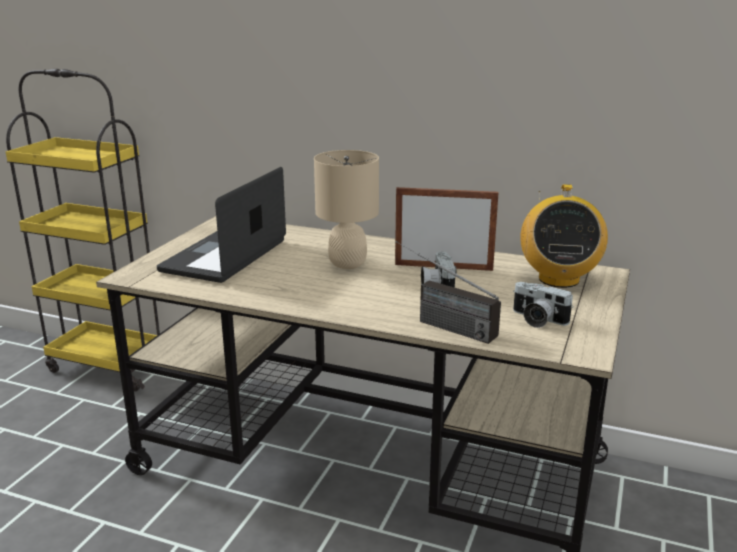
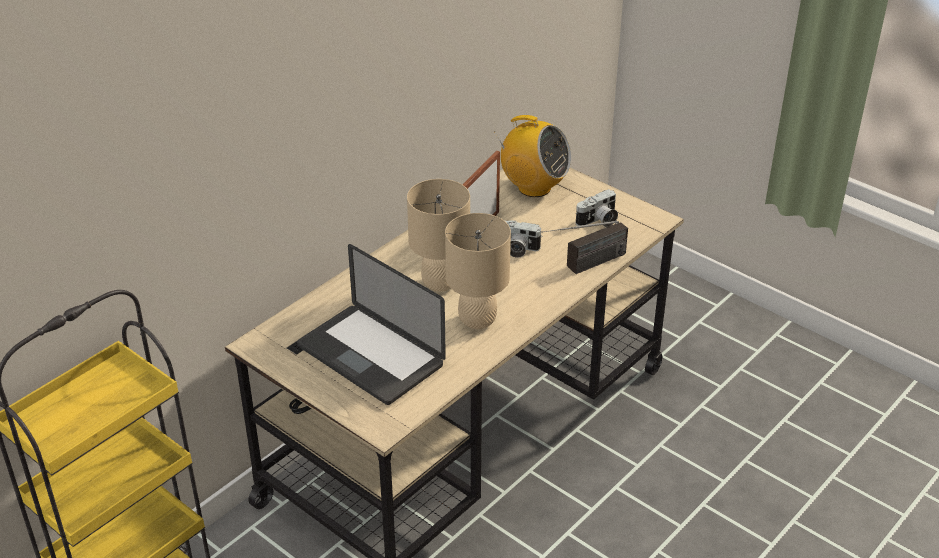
camera: 70 degrees left, 15 degrees up
none -> beige table lamp [445,213,511,329]

